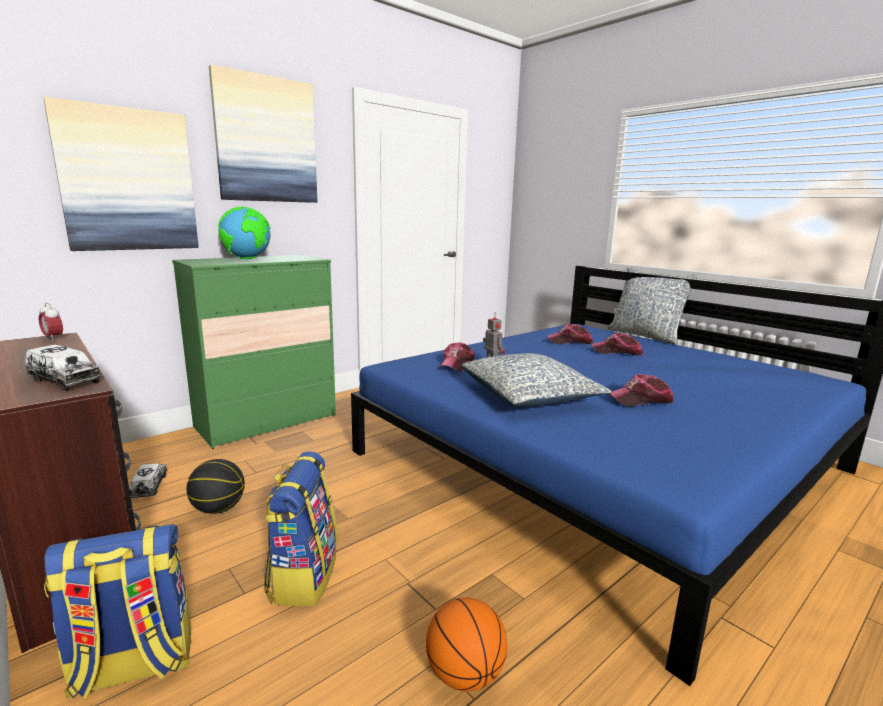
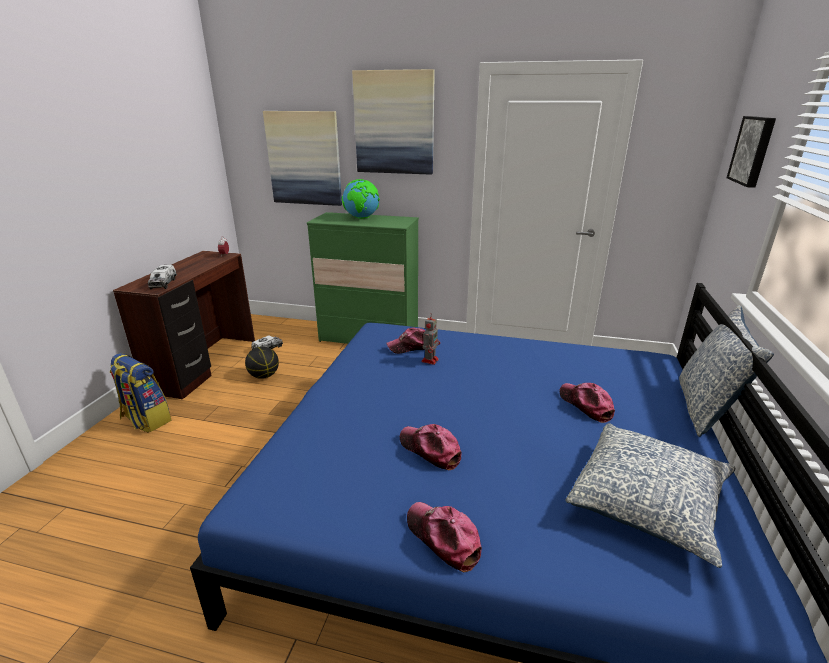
camera: 55 degrees right, 10 degrees up
backpack [264,451,338,606] -> none
basketball [426,597,507,691] -> none
pillow [462,353,611,407] -> pillow moved to [566,423,736,568]
cap [546,324,593,345] -> cap moved to [407,502,482,572]
none -> picture [727,116,776,188]

